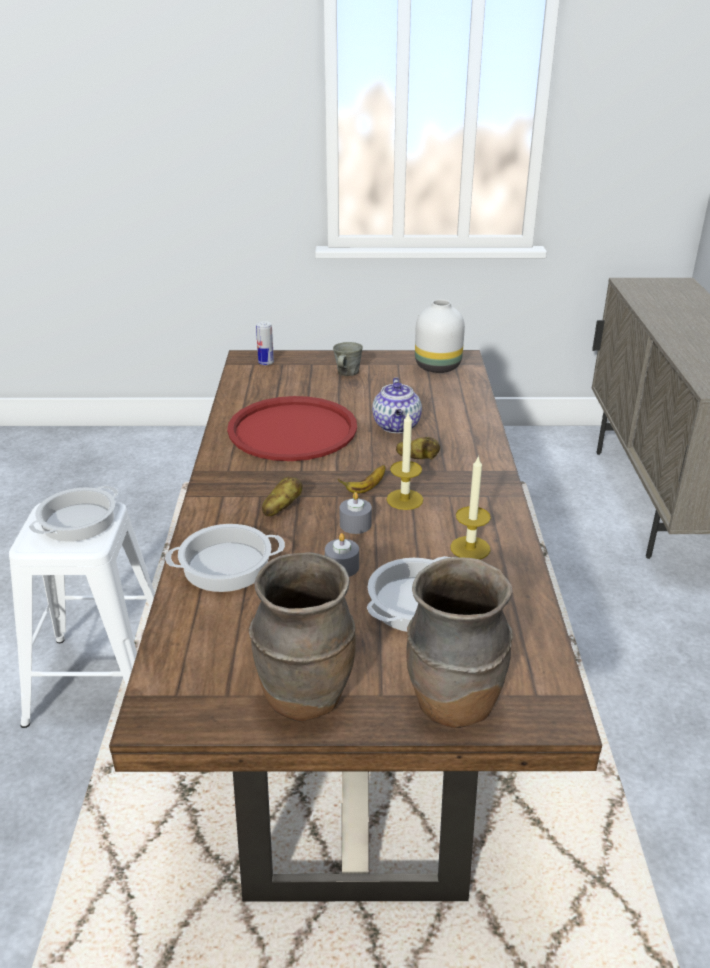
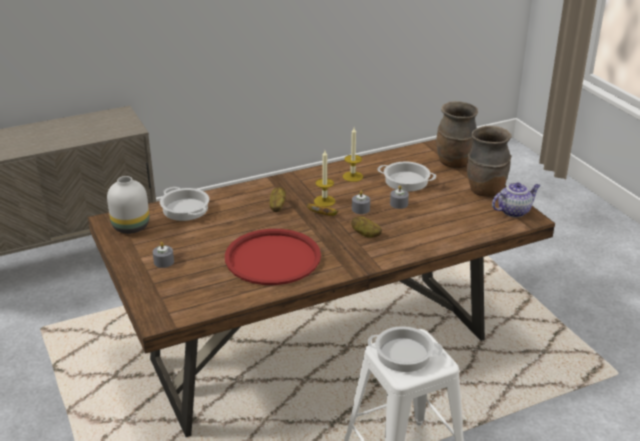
camera: 115 degrees left, 0 degrees up
cooking pot [165,524,285,592] -> cooking pot moved to [160,187,210,221]
can [256,321,274,365] -> none
grey mug [333,342,363,376] -> grey candle [153,242,174,268]
teapot [372,377,422,433] -> teapot moved to [492,182,540,217]

